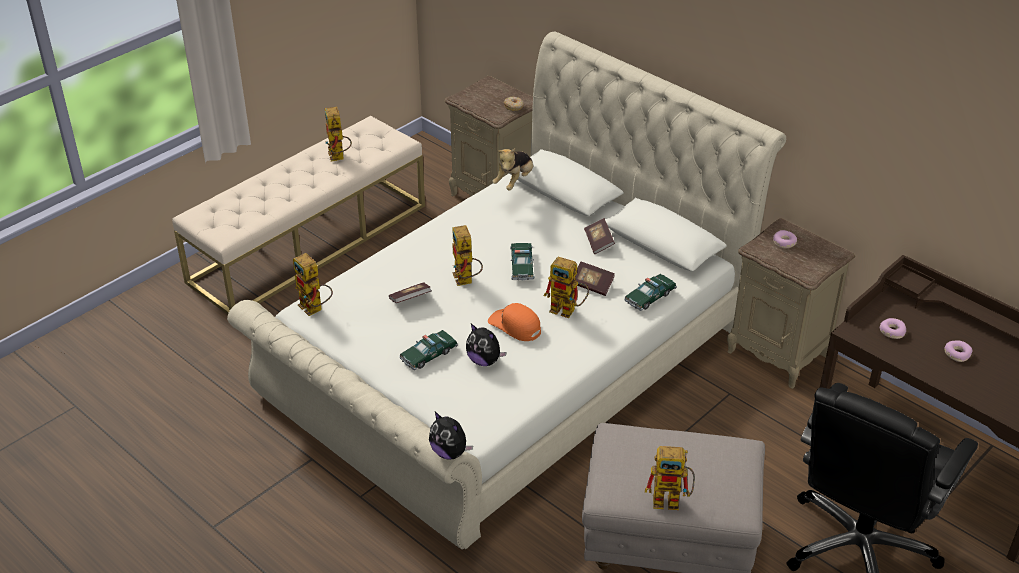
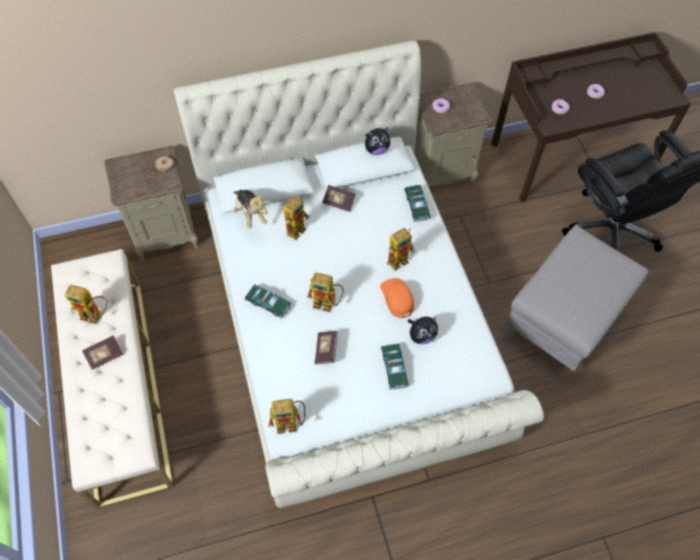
camera: 60 degrees left, 20 degrees up
plush toy [429,412,473,460] -> plush toy moved to [365,127,390,155]
orange cap [488,303,541,341] -> orange cap turned 90 degrees clockwise [380,278,414,318]
toy car [510,243,535,280] -> toy car moved to [244,284,292,319]
book [575,262,615,296] -> book moved to [82,335,123,370]
toy robot [645,446,695,510] -> toy robot moved to [283,195,310,240]

